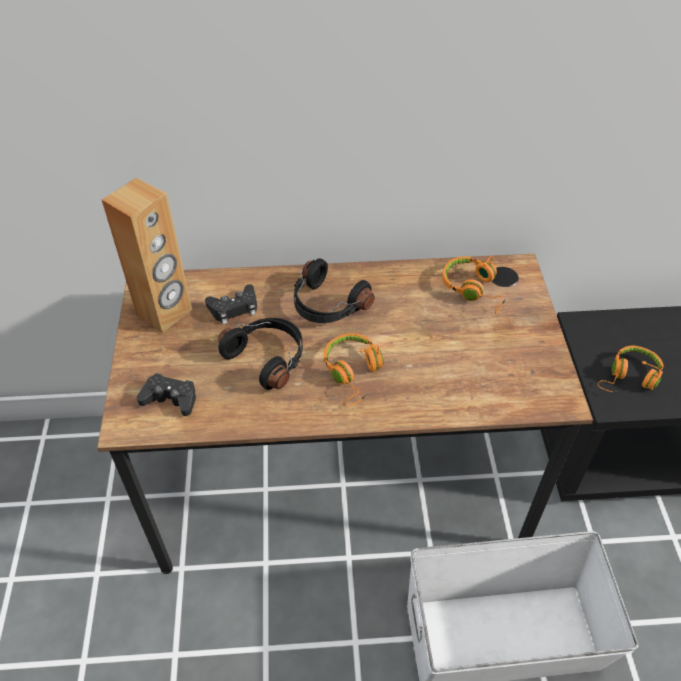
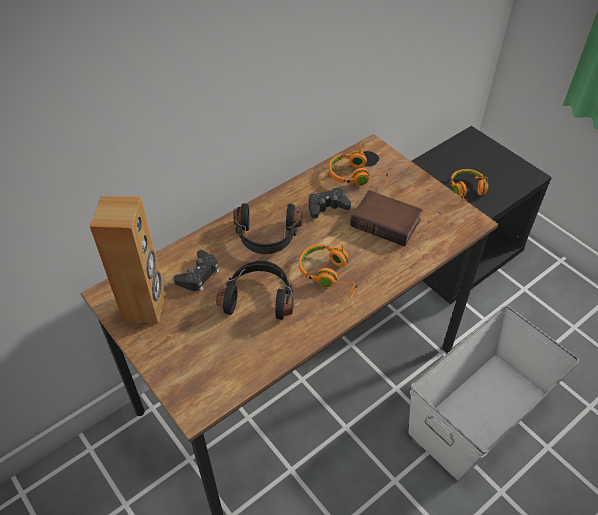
camera: 35 degrees left, 0 degrees up
black game controller [136,373,196,416] -> black game controller moved to [309,188,351,219]
none -> book [350,190,423,247]

